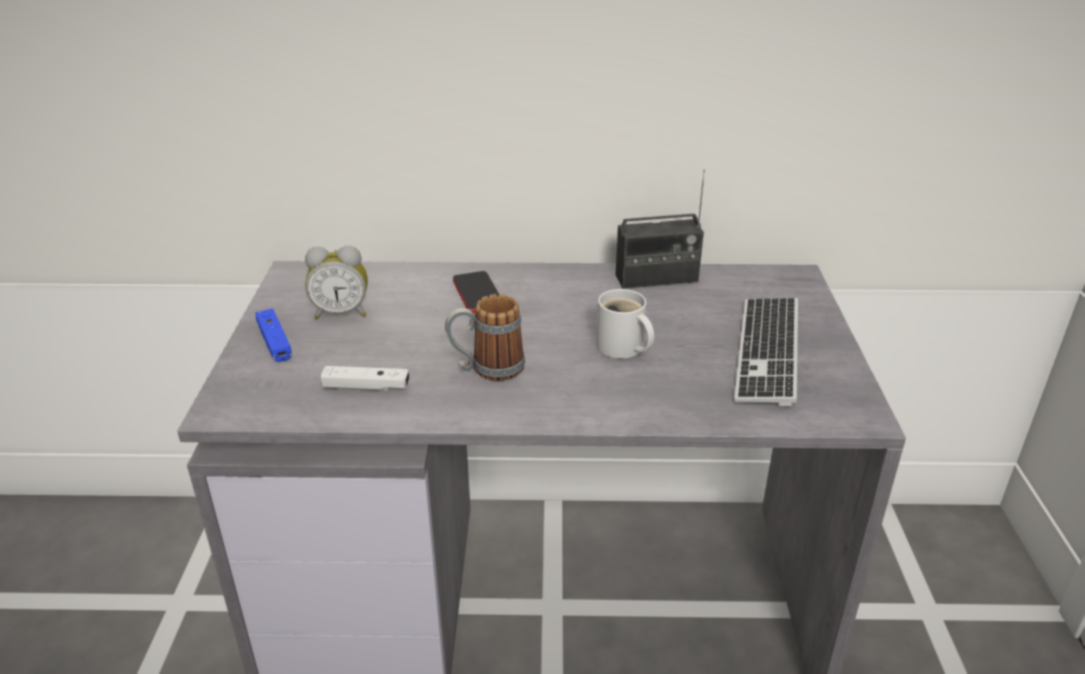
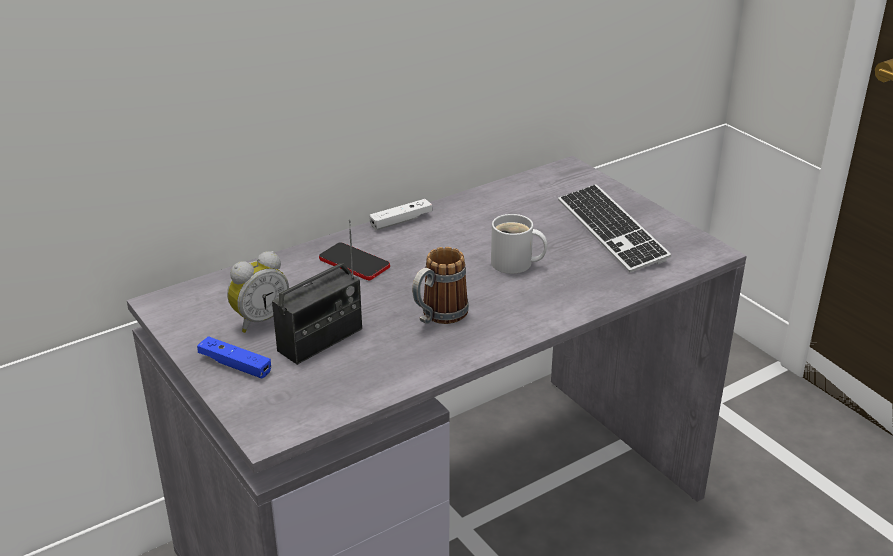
camera: 35 degrees left, 0 degrees up
white game controller [320,366,409,391] -> white game controller moved to [369,199,432,230]
radio [616,170,705,289] -> radio moved to [272,220,362,365]

